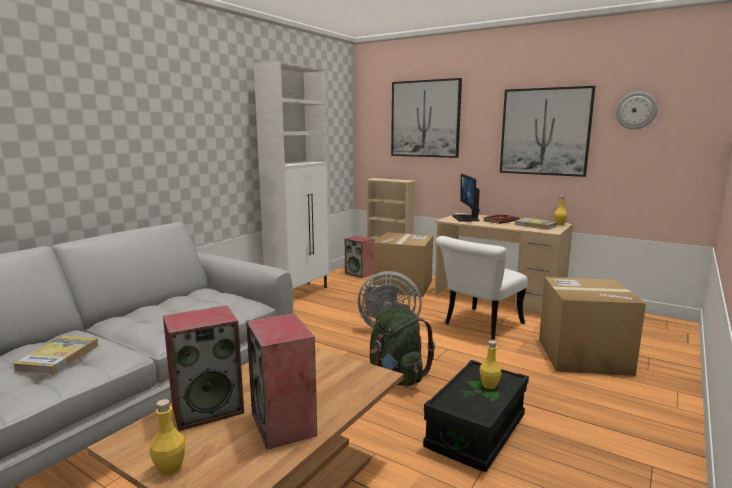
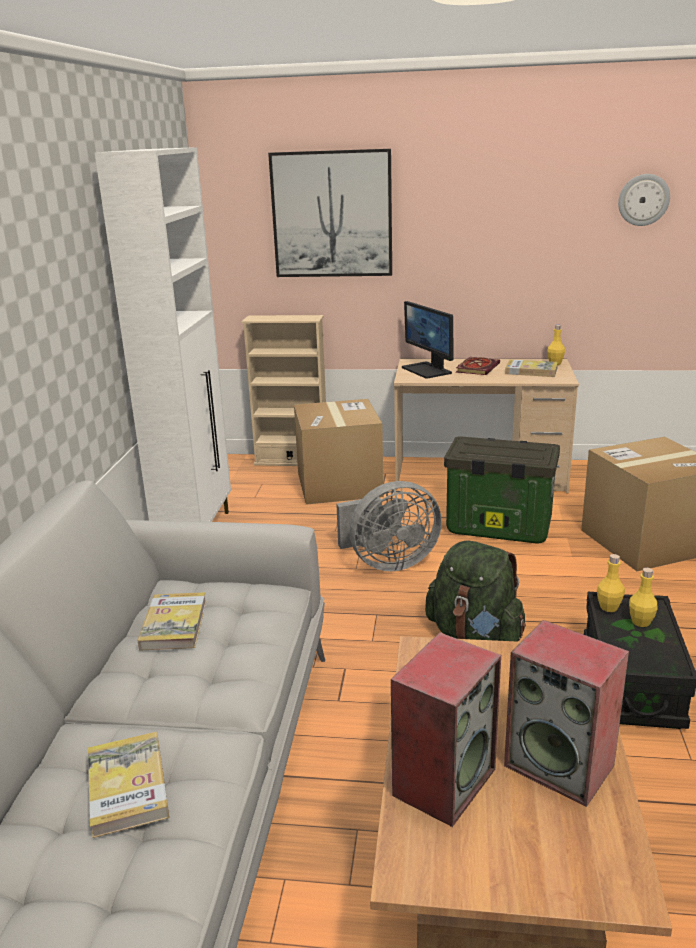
camera: 25 degrees left, 10 degrees up
yellow bottle [150,399,185,476] -> yellow bottle moved to [597,554,625,612]
speaker [345,236,373,278] -> none
white chair [436,236,528,340] -> storage box [444,436,560,544]
picture [500,86,595,177] -> none
none -> book [138,592,206,650]

